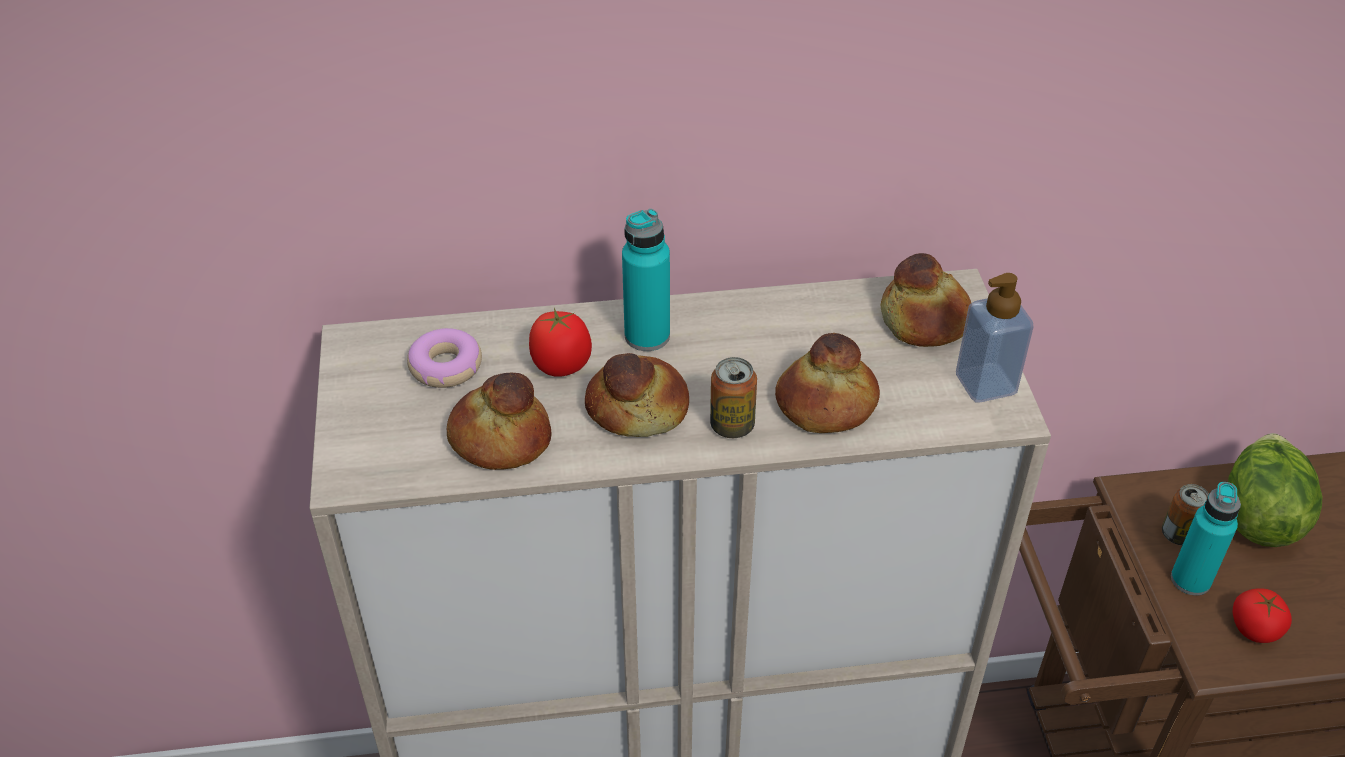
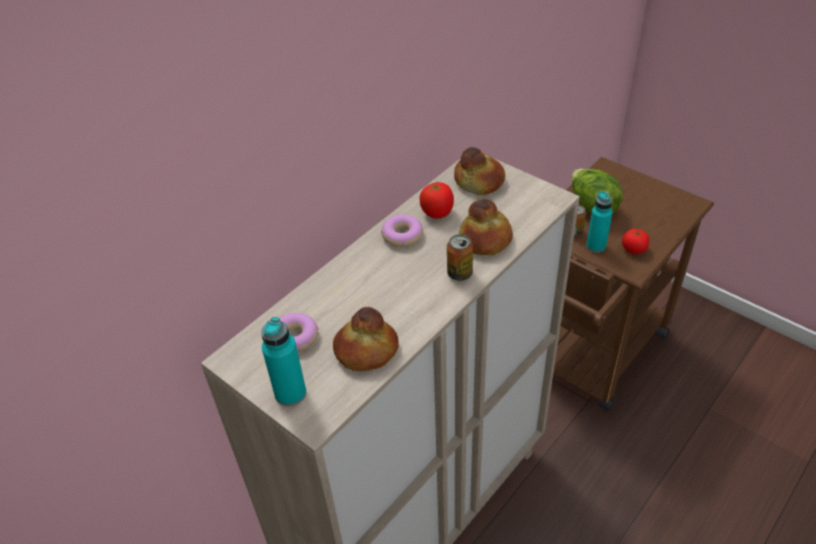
camera: 40 degrees left, 0 degrees up
tomato [529,308,592,377] -> tomato moved to [419,181,454,219]
bread [585,353,689,437] -> none
turquoise bottle [622,209,670,351] -> turquoise bottle moved to [261,317,306,406]
soap dispenser [956,273,1033,403] -> none
none -> donut [381,214,423,247]

